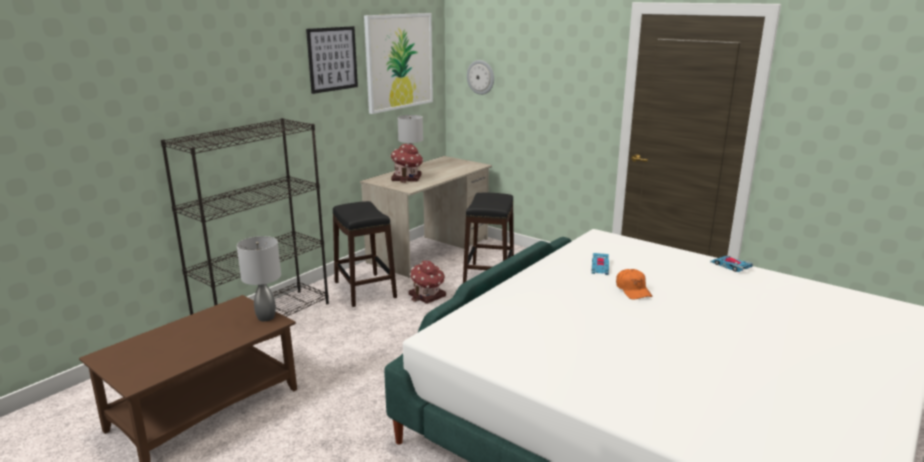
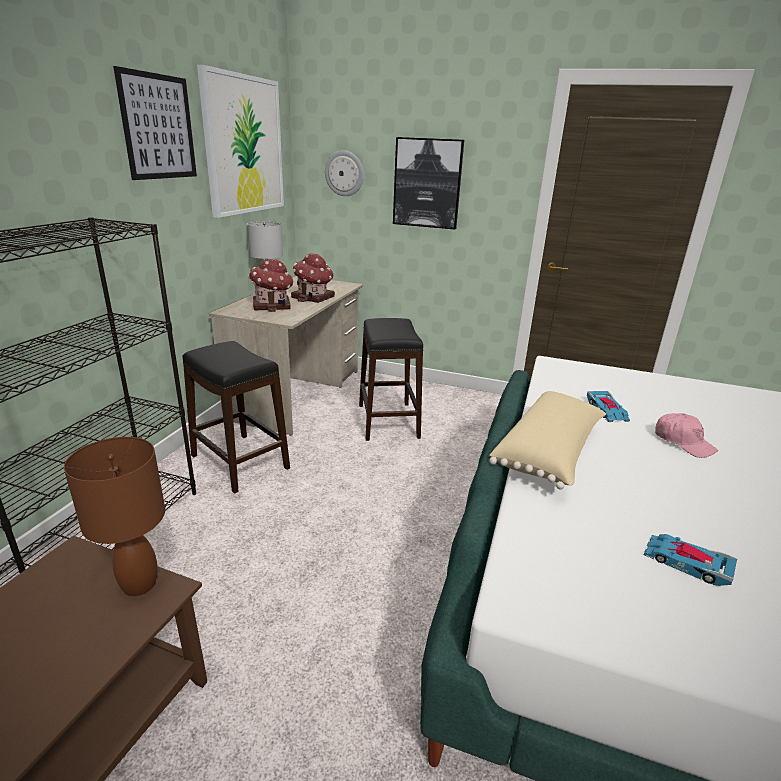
camera: 20 degrees left, 5 degrees up
grey table lamp [237,236,281,321] -> brown table lamp [64,437,165,596]
toy house [409,261,446,304] -> toy house moved to [291,253,335,303]
orange cap [616,269,652,300] -> pink cap [655,413,718,458]
toy car [710,256,753,272] -> toy car moved to [644,534,738,586]
none -> picture [393,137,464,229]
none -> beige pillow [489,391,606,490]

